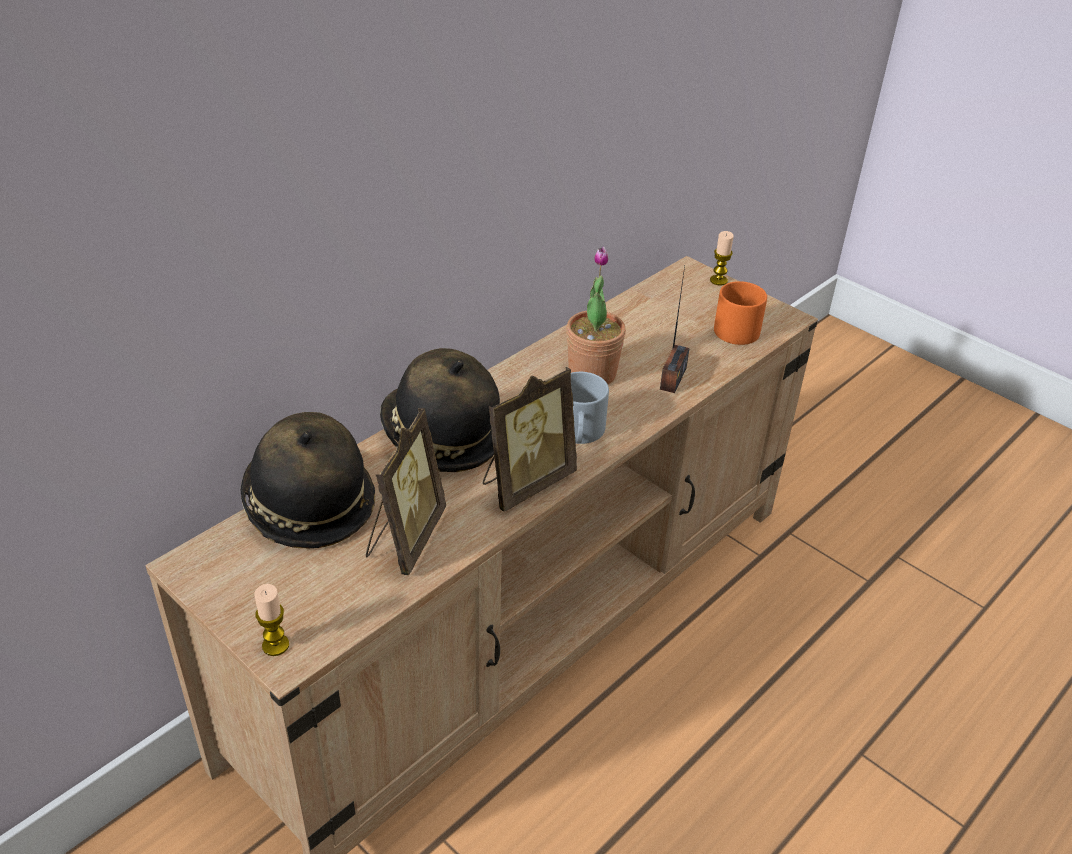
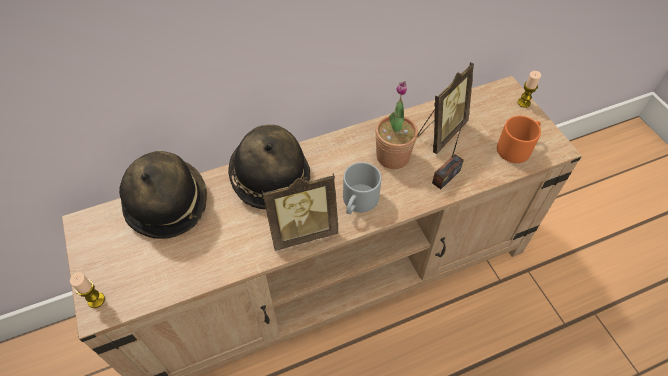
camera: 25 degrees right, 15 degrees up
picture frame [366,408,446,575] -> picture frame moved to [417,62,474,154]

